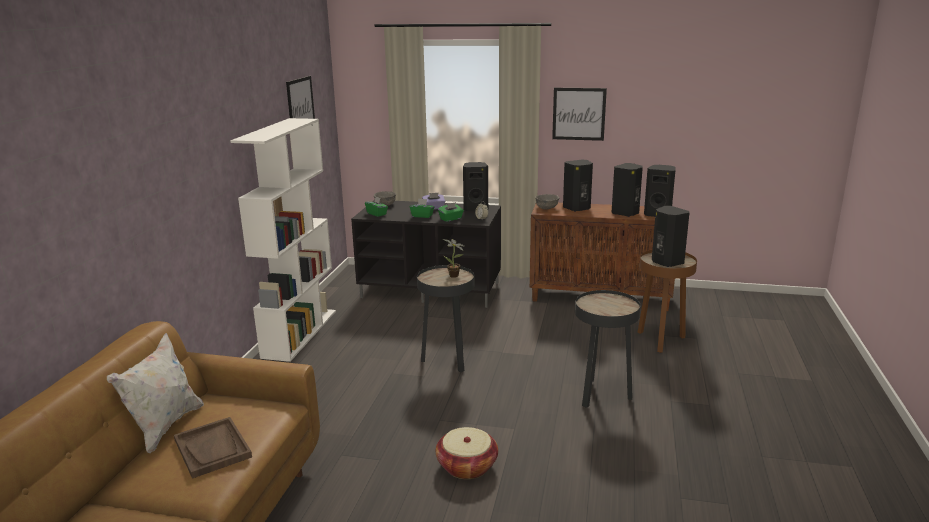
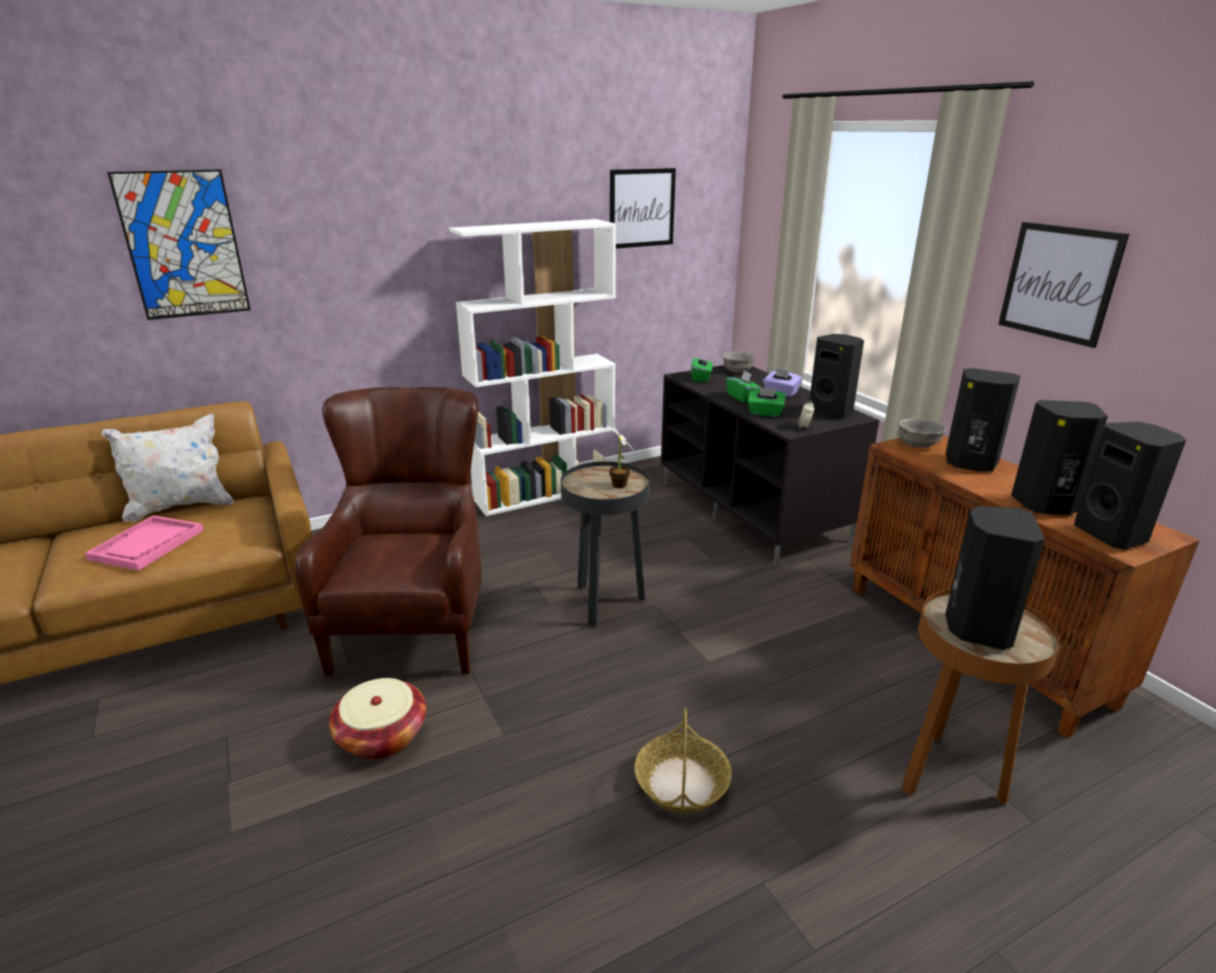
camera: 50 degrees right, 5 degrees up
brown tray [174,417,252,479] -> pink tray [85,515,204,570]
black side table [575,290,640,408] -> basket [634,708,732,813]
none -> picture [107,169,251,320]
none -> brown armchair [295,387,482,676]

